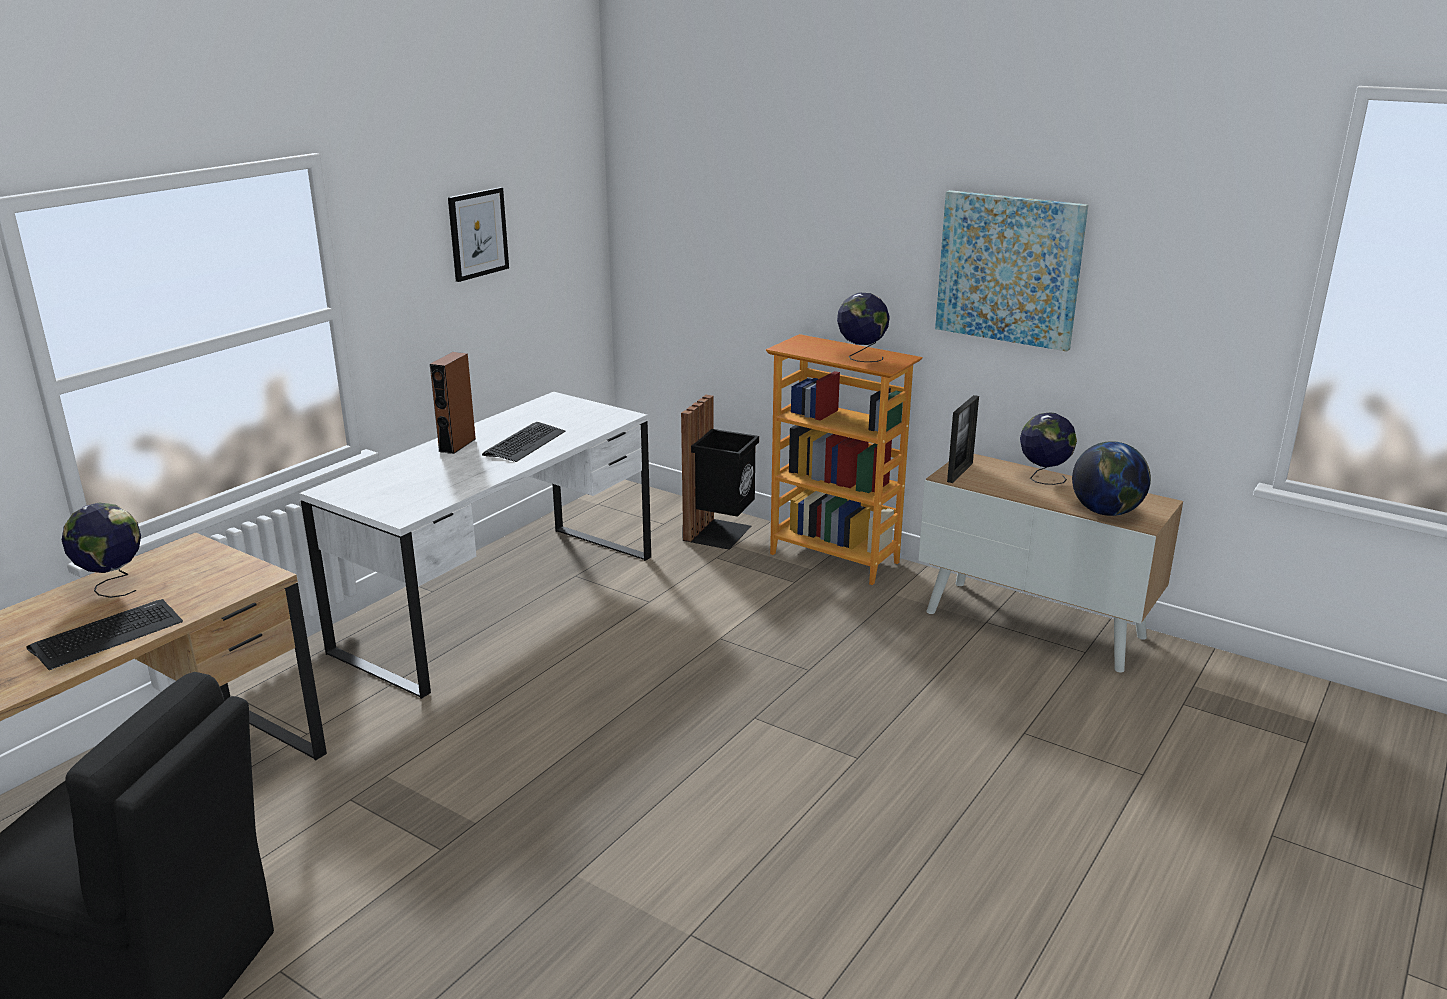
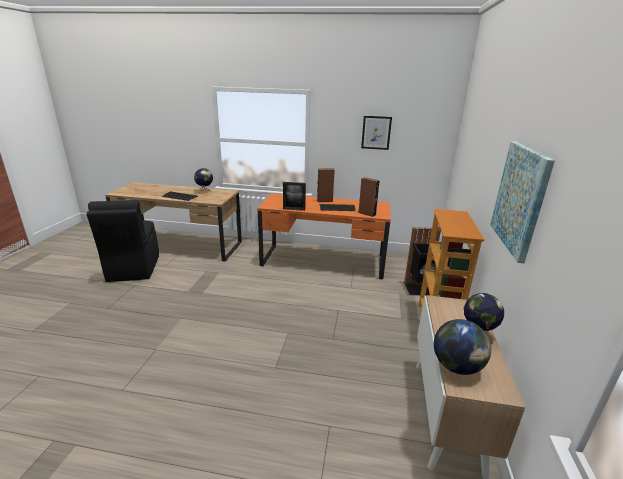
camera: 65 degrees right, 0 degrees up
white desk [299,392,651,699] -> orange desk [257,193,391,279]
globe [837,293,890,362] -> none
picture frame [947,395,979,483] -> picture frame moved to [283,182,306,211]
none -> brown speaker [359,177,380,217]

